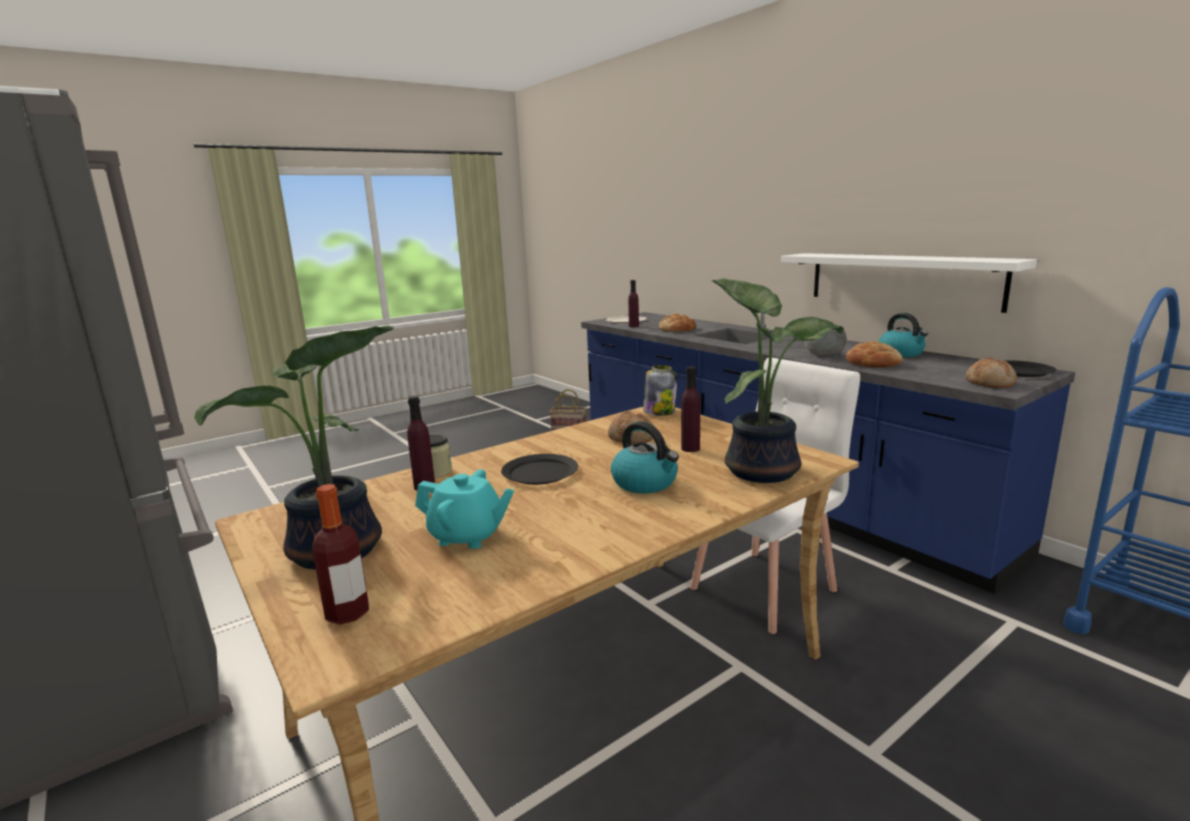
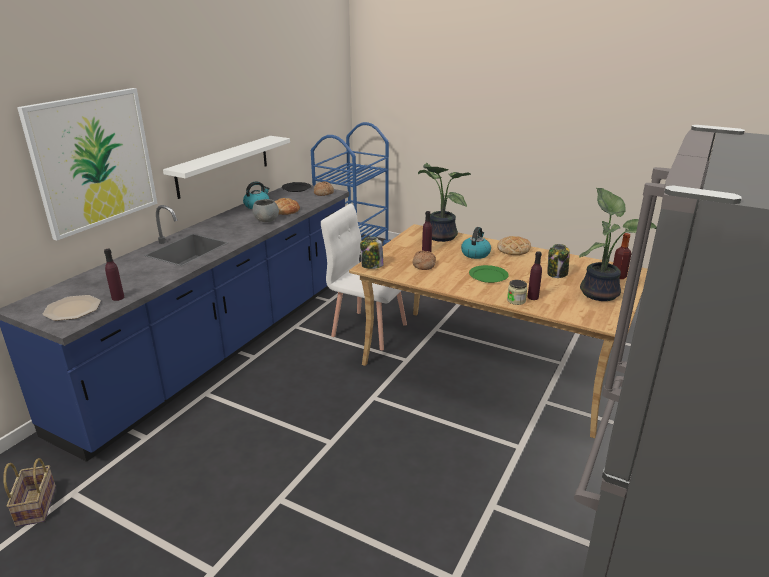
camera: 115 degrees left, 10 degrees up
turquoise teapot [415,469,514,549] -> jar [547,244,570,278]
black plate [501,454,578,485] -> green plate [469,265,509,283]
bread [659,314,696,332] -> bread moved to [497,236,531,255]
none -> picture [17,88,158,241]

